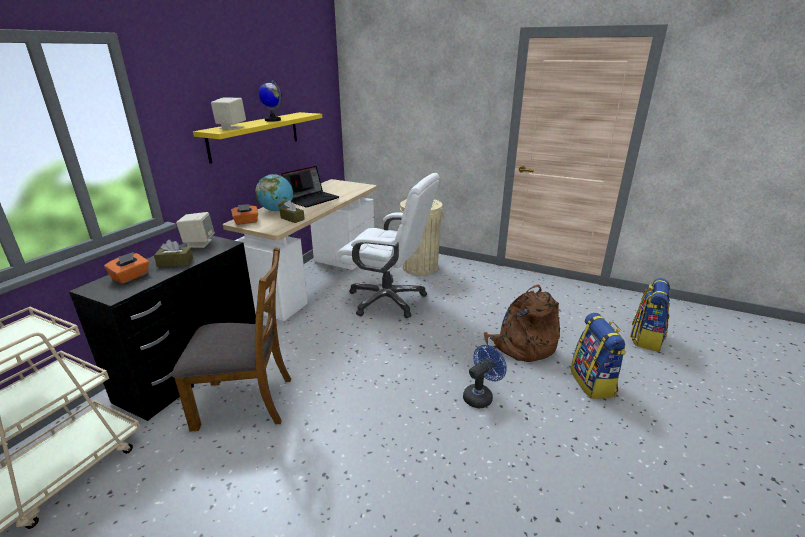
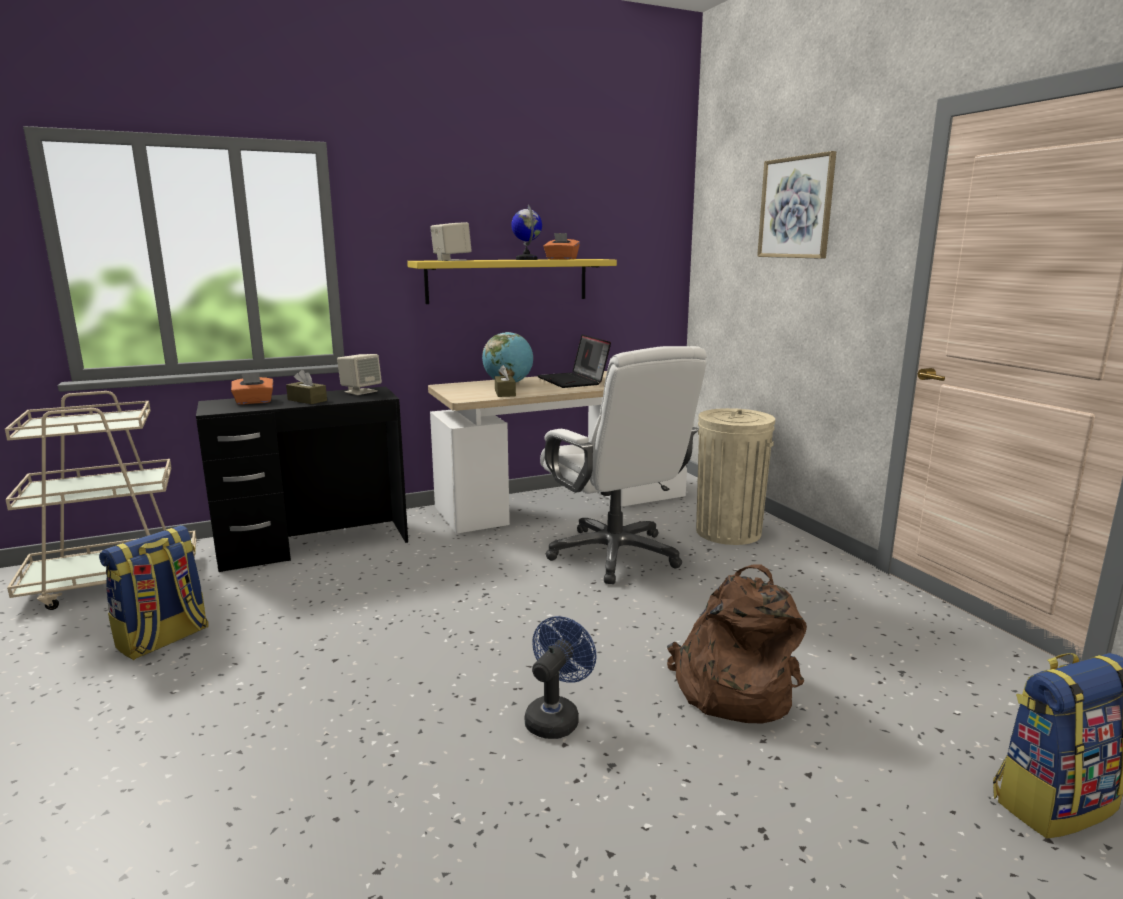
camera: 40 degrees right, 10 degrees down
brown chair [172,247,291,431] -> none
orange tissue box [231,204,258,225] -> orange tissue box moved to [543,233,580,260]
laptop [281,166,340,208] -> laptop turned 75 degrees clockwise [537,335,611,388]
blue fan [463,345,507,408] -> blue fan turned 60 degrees counterclockwise [525,616,597,739]
backpack [571,313,626,399] -> backpack moved to [99,525,209,660]
none -> picture [757,151,836,259]

